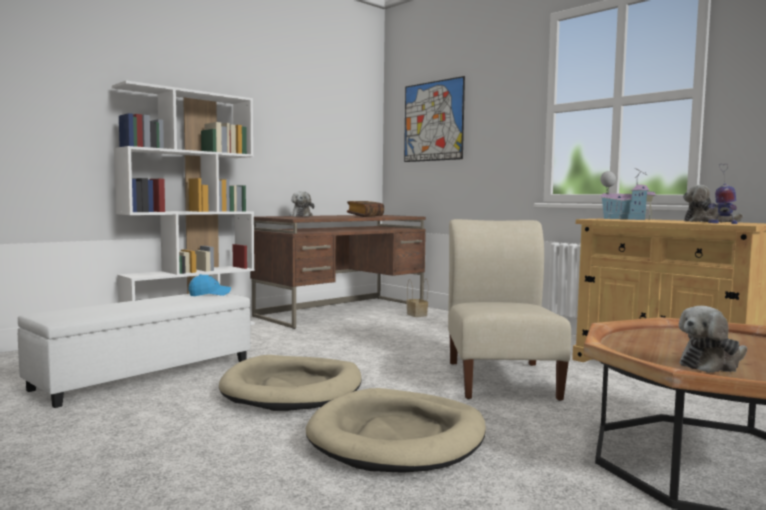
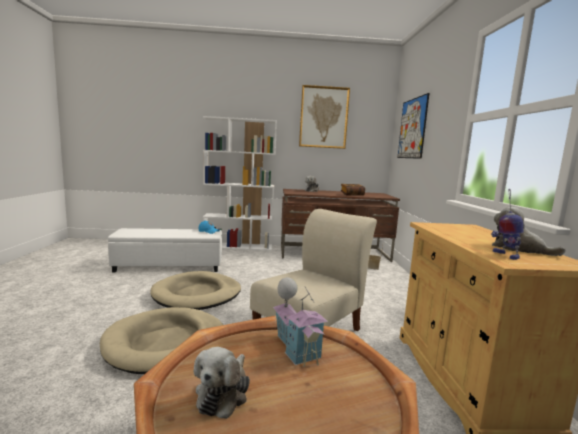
camera: 40 degrees right, 5 degrees up
toy house [599,168,656,220] -> toy house moved to [273,277,328,367]
plush toy [679,306,747,373] -> plush toy turned 90 degrees counterclockwise [194,347,250,419]
none -> picture [299,85,350,149]

